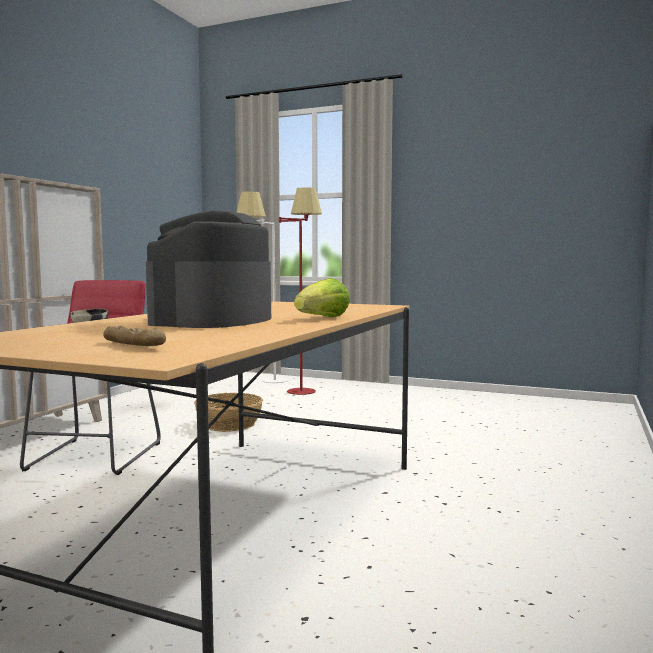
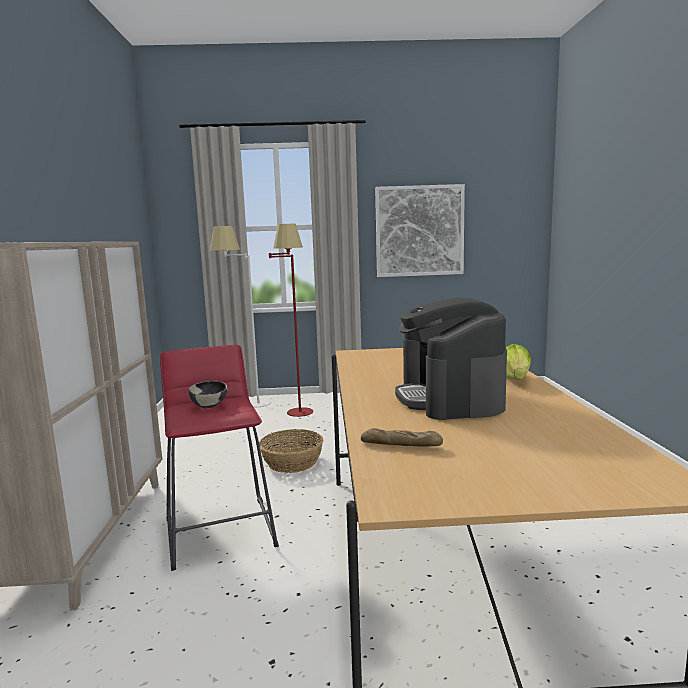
camera: 25 degrees left, 5 degrees up
bread [103,326,166,346] -> bread moved to [361,428,443,447]
none -> picture [375,184,465,277]

